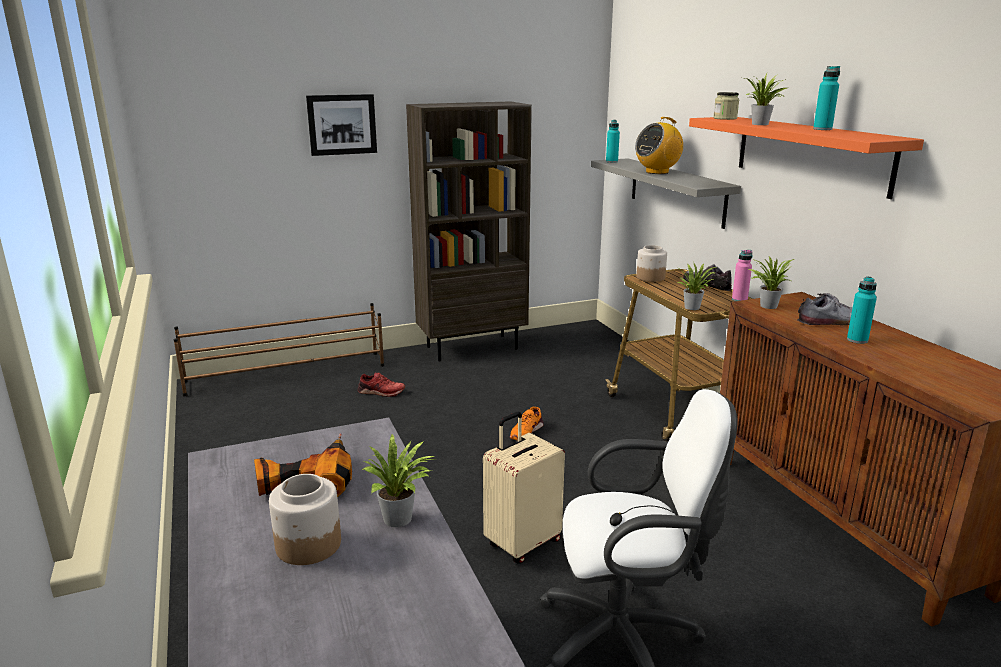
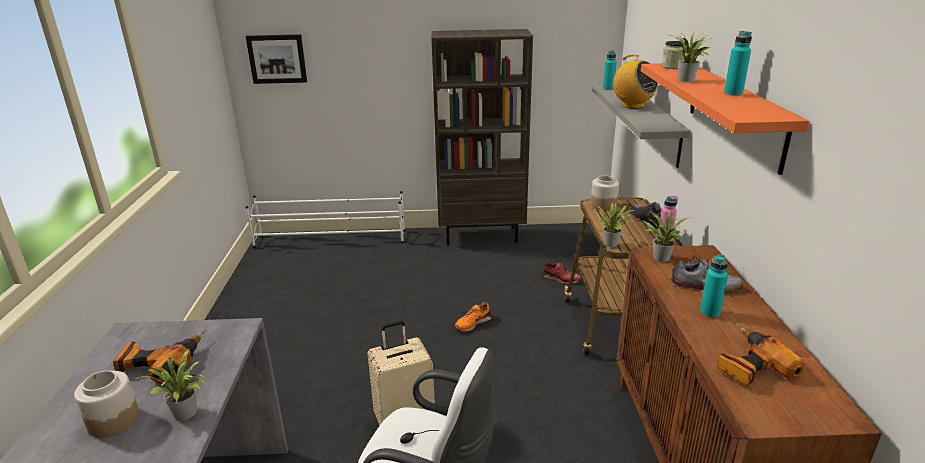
camera: 20 degrees right, 5 degrees up
brown shoe rack [174,303,384,397] -> white shoe rack [245,191,405,248]
picture [306,94,377,156] -> picture moved to [246,34,307,84]
red shoe [358,372,405,397] -> red shoe moved to [541,262,581,285]
radio [635,117,683,174] -> radio turned 120 degrees counterclockwise [612,54,659,109]
none -> power drill [716,323,806,386]

